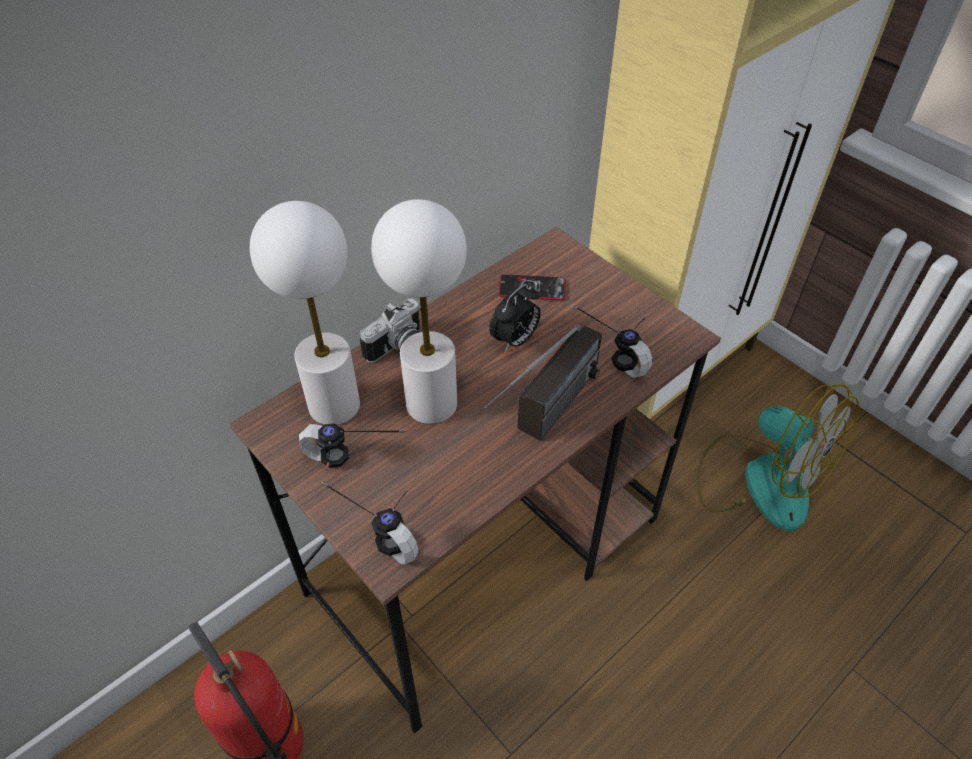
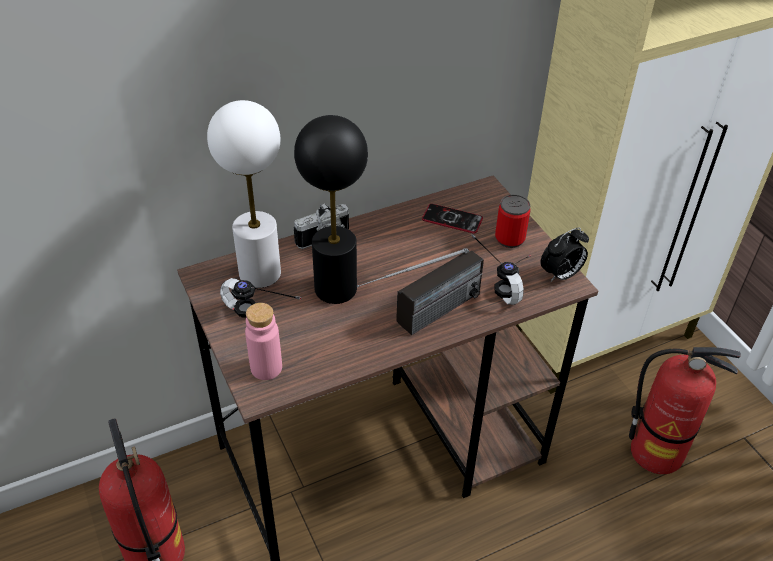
camera: 15 degrees right, 5 degrees down
headphones [321,481,419,564] -> pink bottle [245,303,282,380]
white table lamp [371,199,467,424] -> black table lamp [294,115,368,304]
alarm clock [489,284,540,351] -> alarm clock moved to [541,227,589,282]
fan [696,384,859,531] -> fire extinguisher [629,347,741,474]
none -> can [495,195,531,248]

